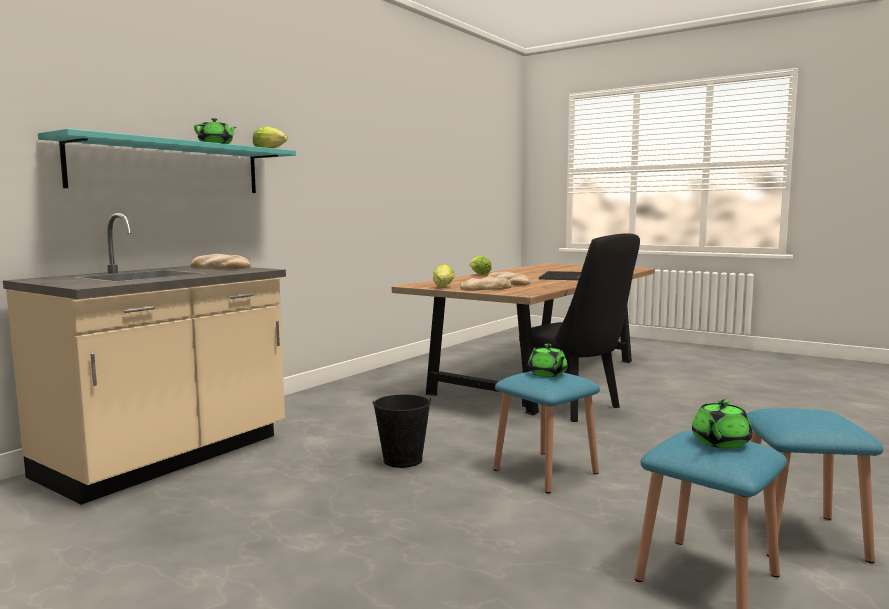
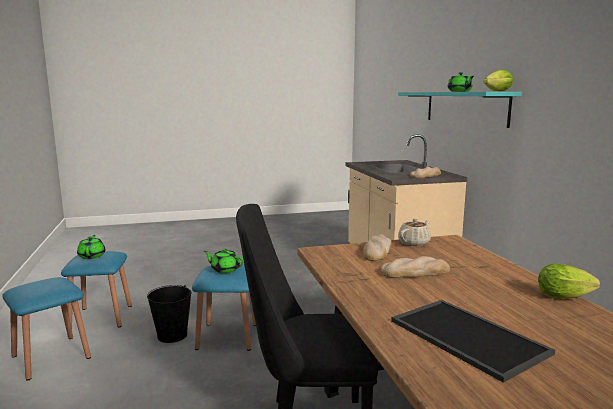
camera: 130 degrees right, 5 degrees up
black bucket [373,394,431,468] -> black bucket moved to [147,285,191,343]
lettuce [433,264,455,287] -> beige teapot [398,219,431,246]

